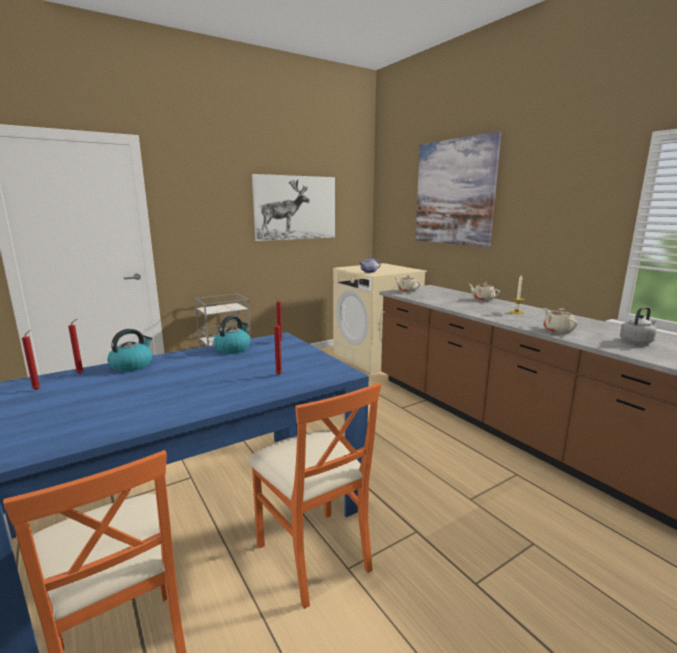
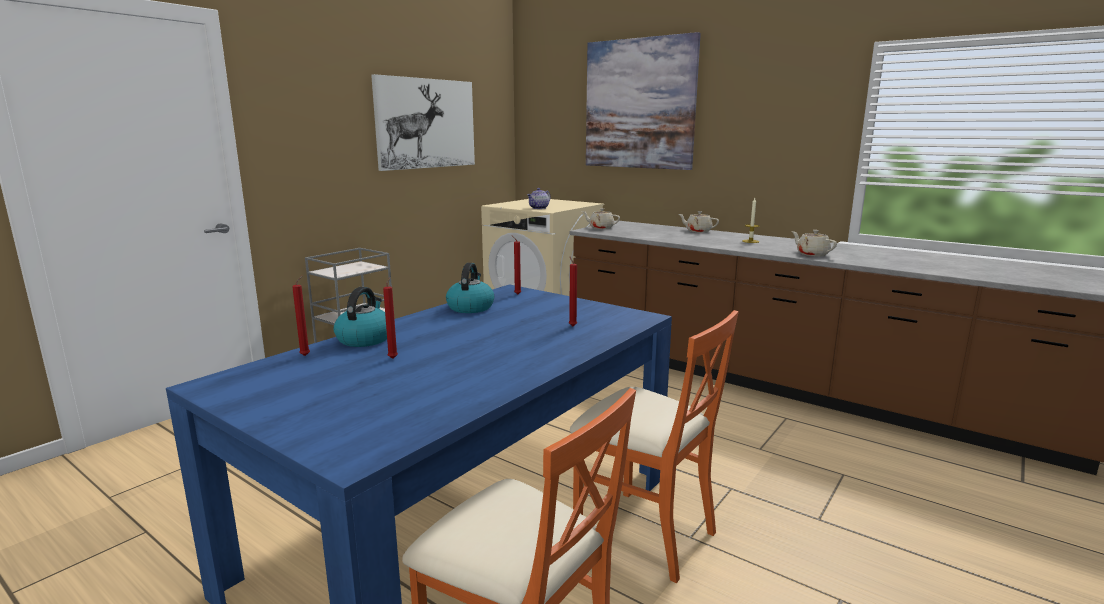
camera: 20 degrees left, 0 degrees up
red candle [22,329,40,390] -> red candle moved to [383,277,398,358]
grey kettle [620,307,657,344] -> none

